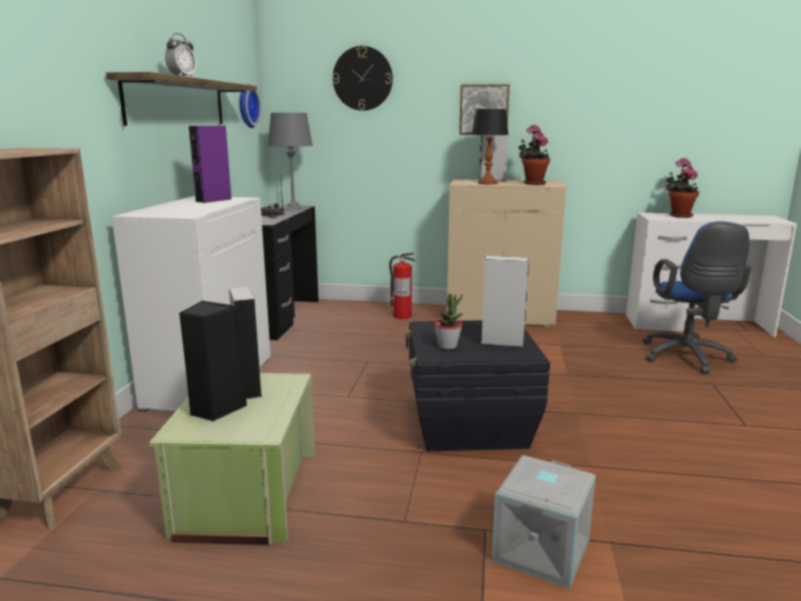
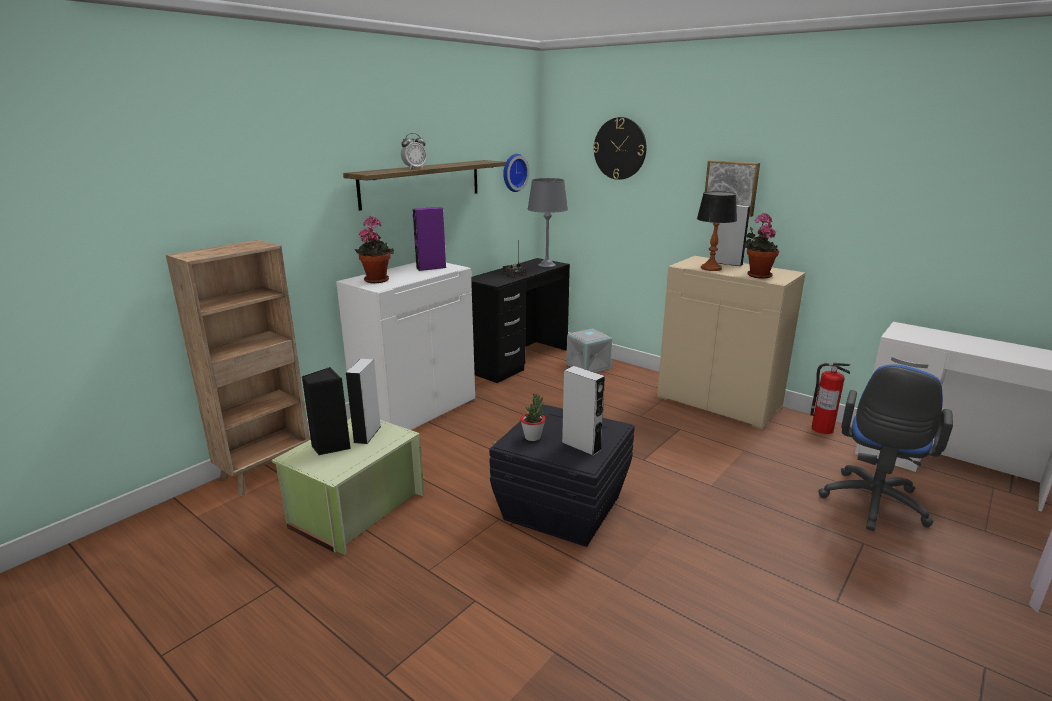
camera: 30 degrees right, 5 degrees up
fire extinguisher [389,253,415,319] -> fire extinguisher moved to [810,363,850,434]
grey storage box [492,455,596,589] -> grey storage box moved to [566,328,612,372]
potted plant [666,158,699,218] -> potted plant moved to [355,216,394,283]

